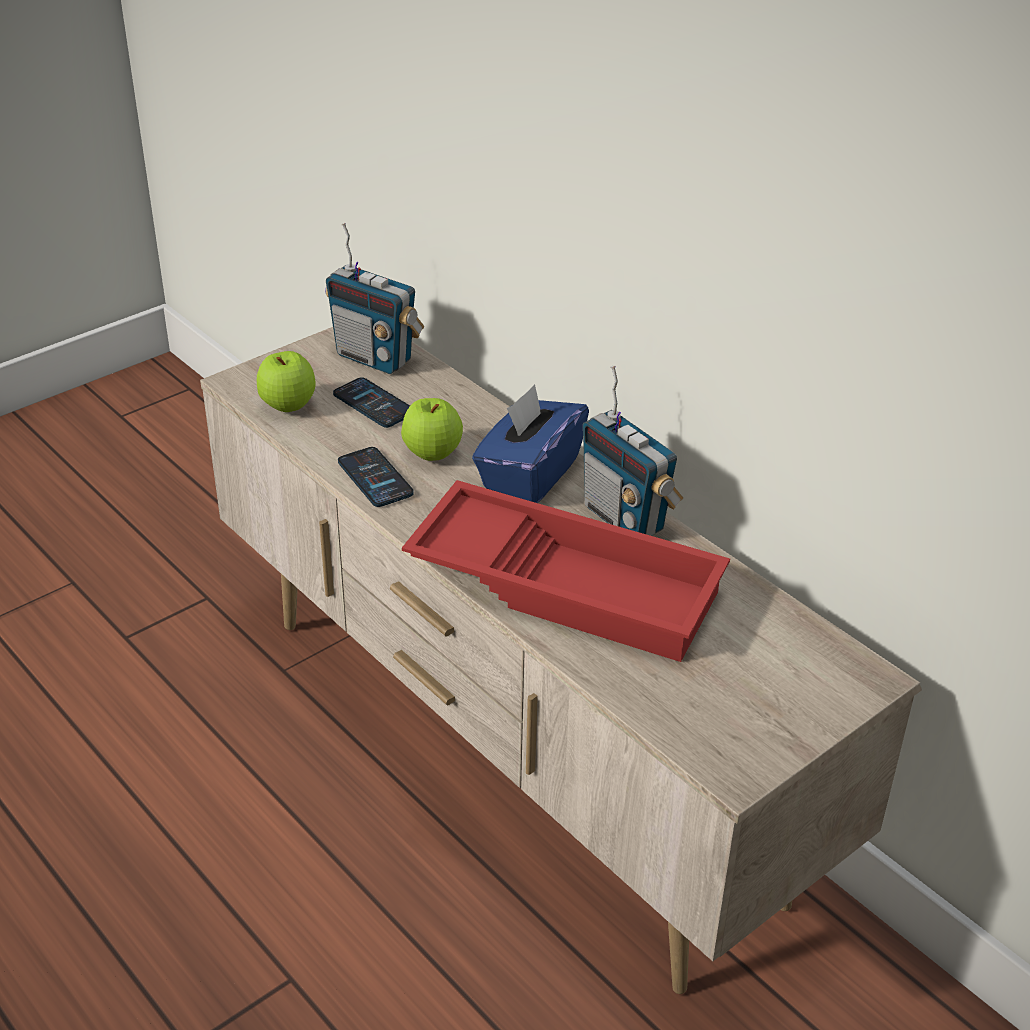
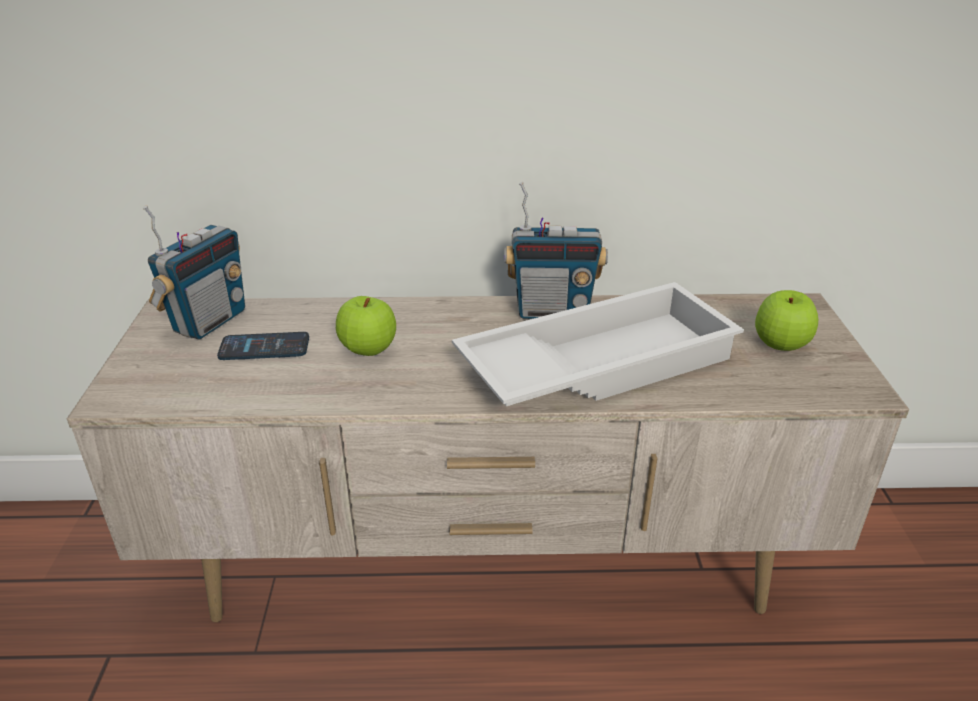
camera: 50 degrees left, 5 degrees down
apple [257,351,316,412] -> apple moved to [755,290,818,351]
radio [325,223,424,374] -> radio turned 45 degrees counterclockwise [143,205,245,339]
phone [338,447,414,507] -> none
red tray [402,480,730,662] -> white tray [452,282,744,406]
blue tissue box [472,384,589,503] -> none

